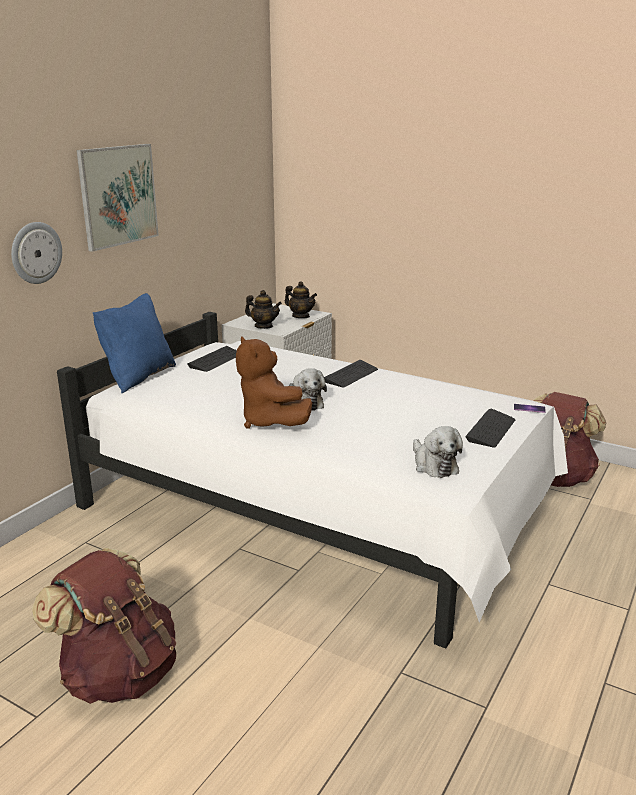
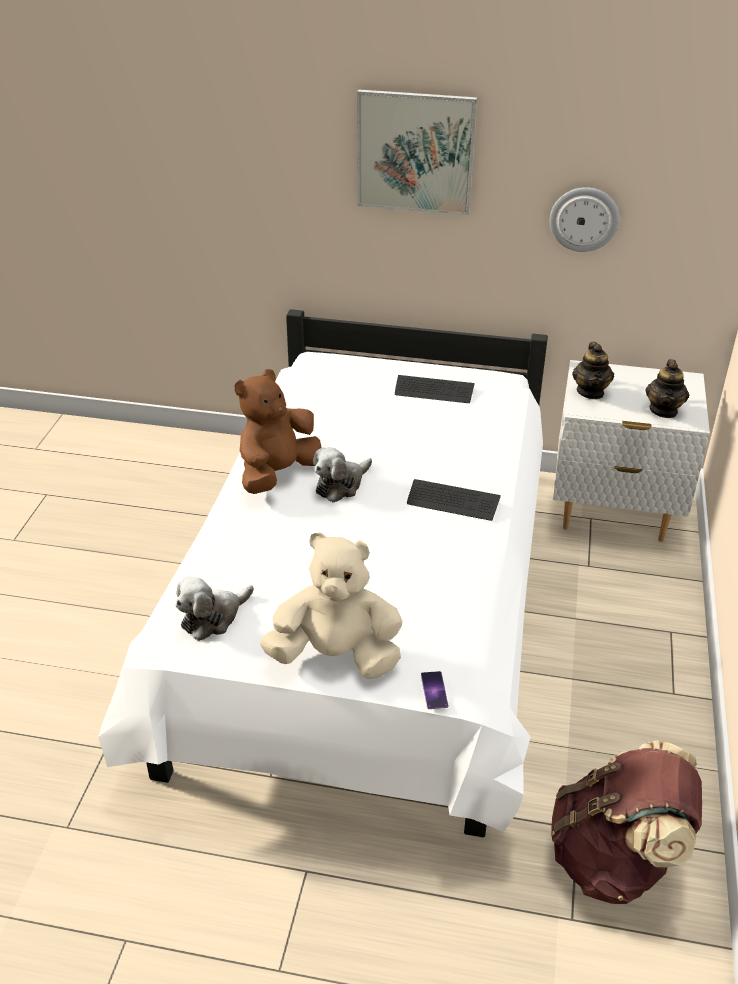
camera: 70 degrees right, 15 degrees up
wall clock [11,222,62,284] -> wall clock moved to [550,187,619,252]
brown backpack [32,548,176,704] -> none
blue pillow [93,293,176,393] -> none
keyboard [465,409,515,448] -> beige plush toy [260,532,403,679]

